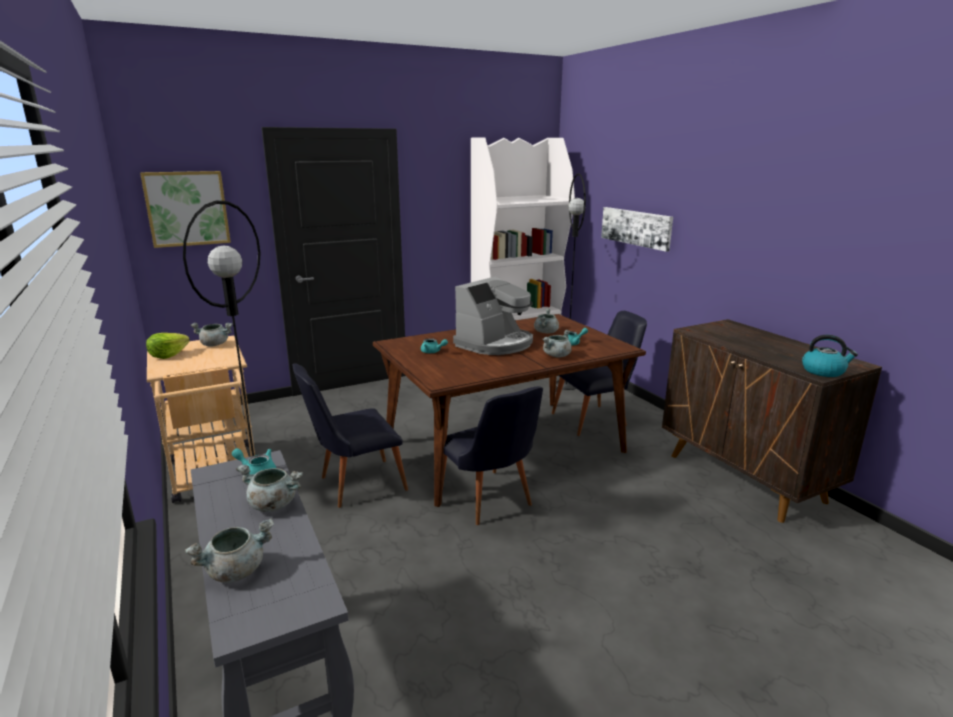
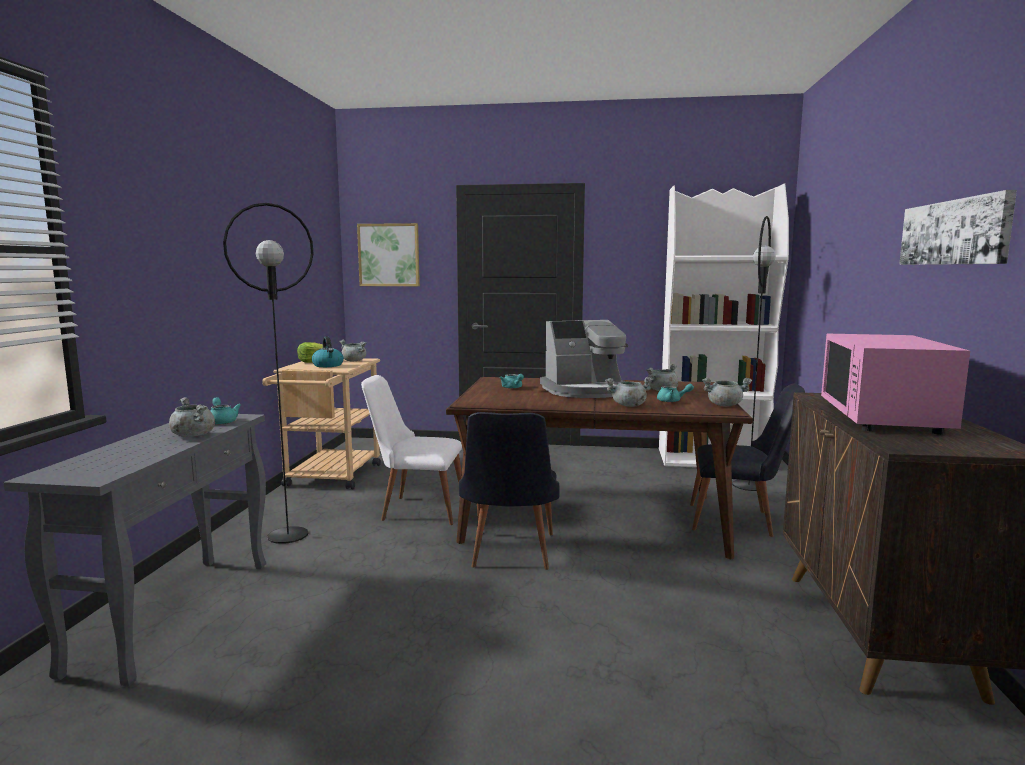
camera: 35 degrees right, 10 degrees down
grey cooking pot [185,518,274,583] -> grey cooking pot moved to [702,378,752,407]
black chair [293,363,408,508] -> white chair [361,375,462,525]
picture [601,207,673,252] -> picture moved to [899,190,1017,265]
kettle [802,335,858,377] -> kettle moved to [312,336,344,367]
none -> pink microwave [821,334,970,435]

